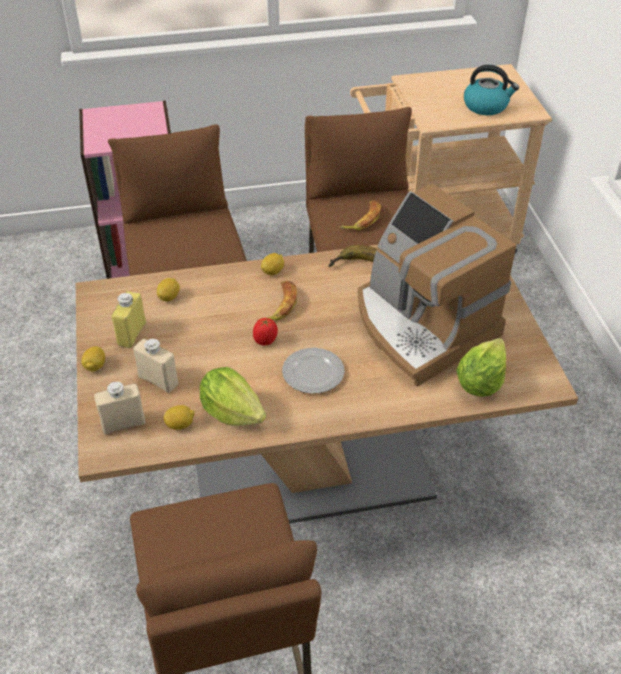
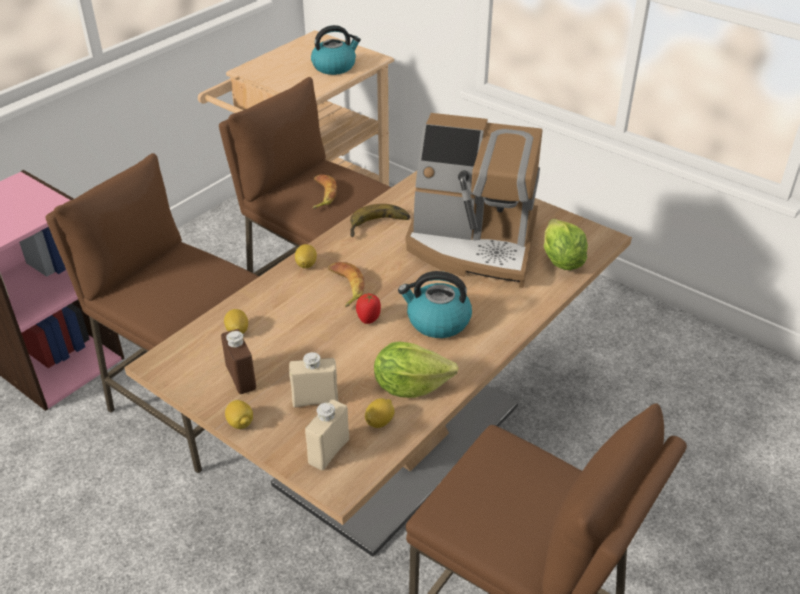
camera: 40 degrees left, 5 degrees down
yellow bottle [112,291,146,348] -> brown bottle [221,329,256,394]
plate [282,348,345,394] -> kettle [398,271,472,338]

